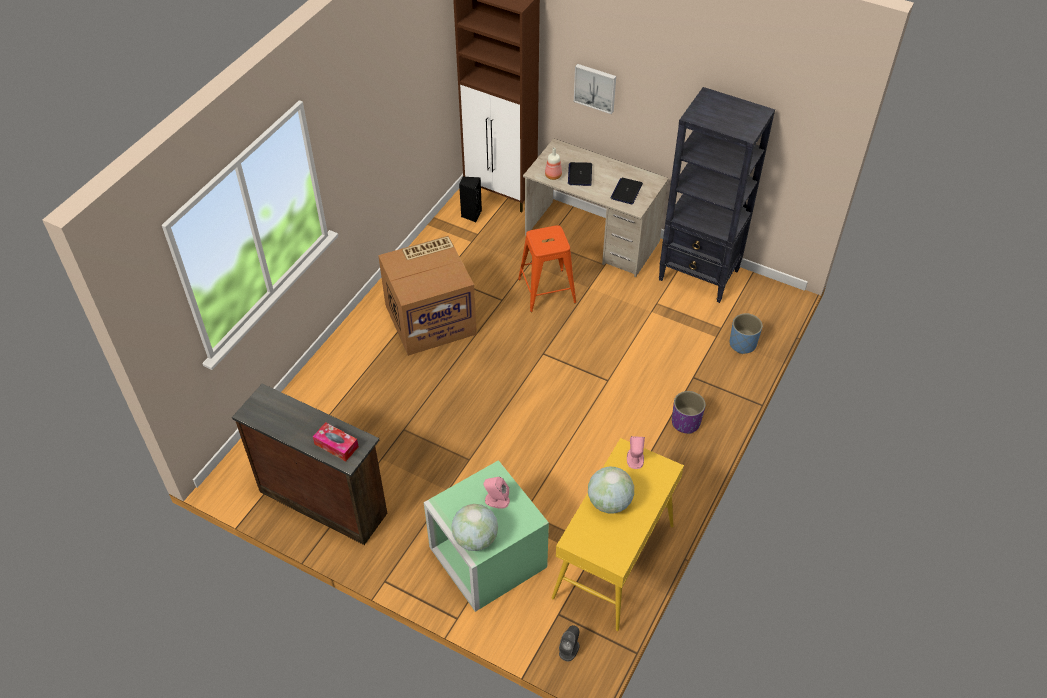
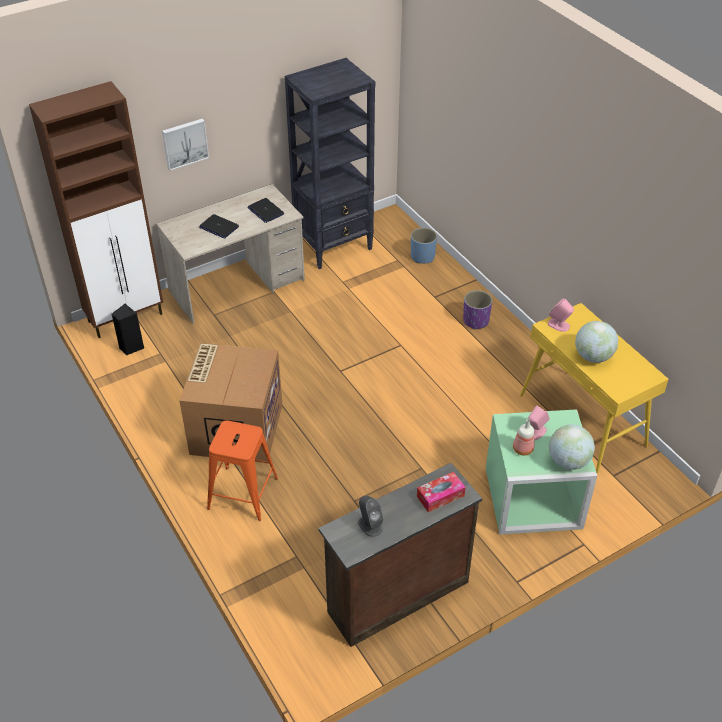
camera: 60 degrees left, 5 degrees down
orange stool [518,225,576,312] -> orange stool moved to [207,421,278,521]
bottle [545,148,562,180] -> bottle moved to [513,419,534,456]
grey speaker [559,625,579,661] -> grey speaker moved to [358,495,384,537]

